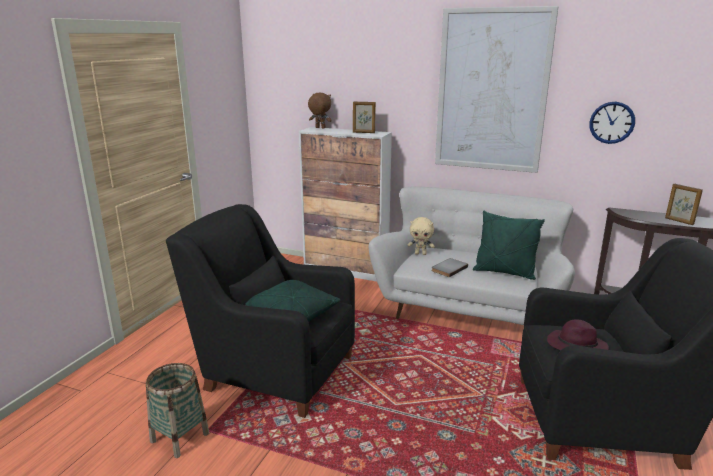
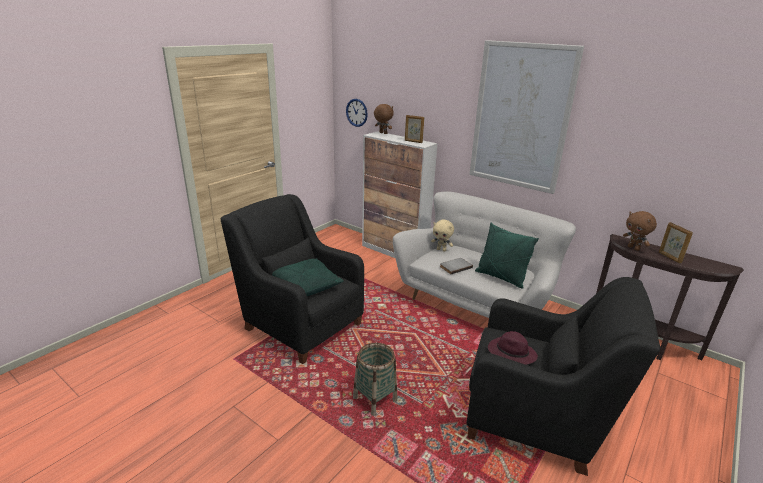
camera: 15 degrees right, 5 degrees up
basket [146,363,209,458] -> basket moved to [353,343,397,416]
wall clock [589,102,635,144] -> wall clock moved to [346,99,368,127]
none -> brown plush toy [623,211,657,251]

